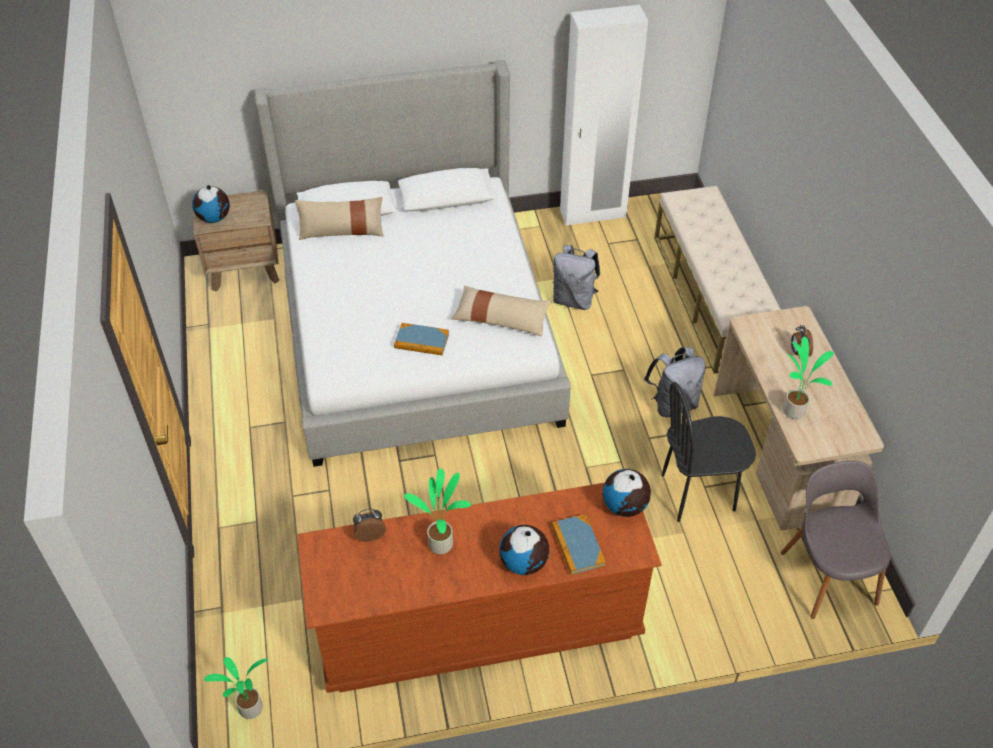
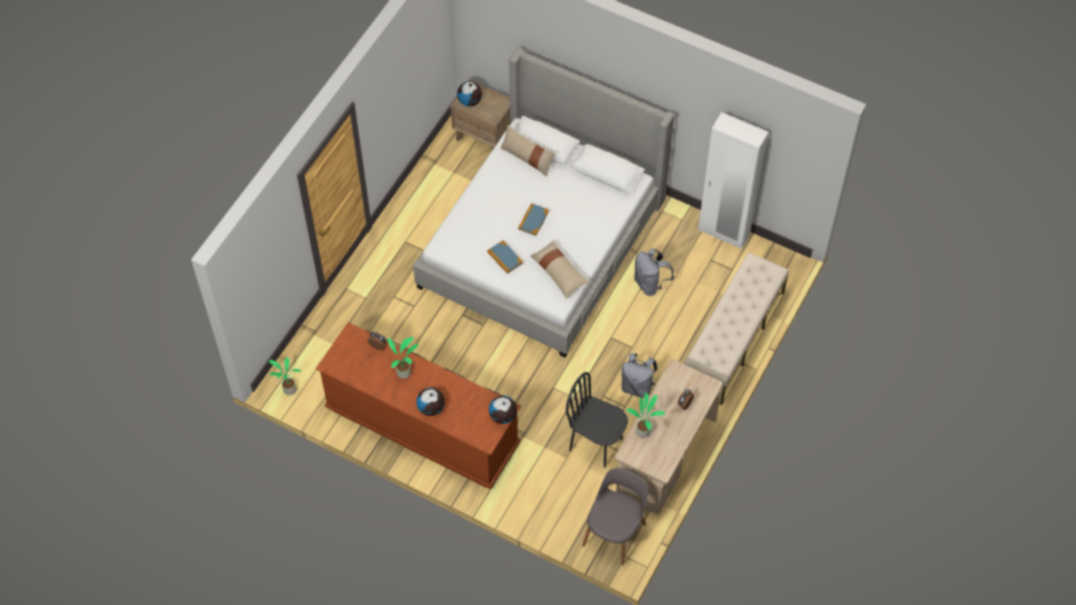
camera: 40 degrees right, 10 degrees up
book [551,514,606,575] -> book moved to [518,203,549,236]

